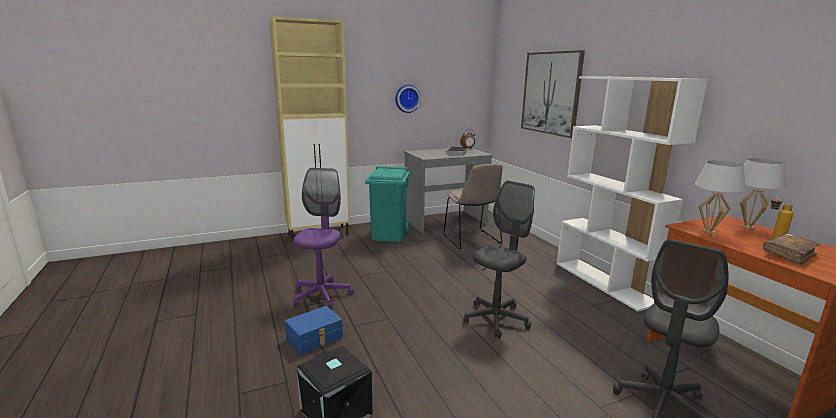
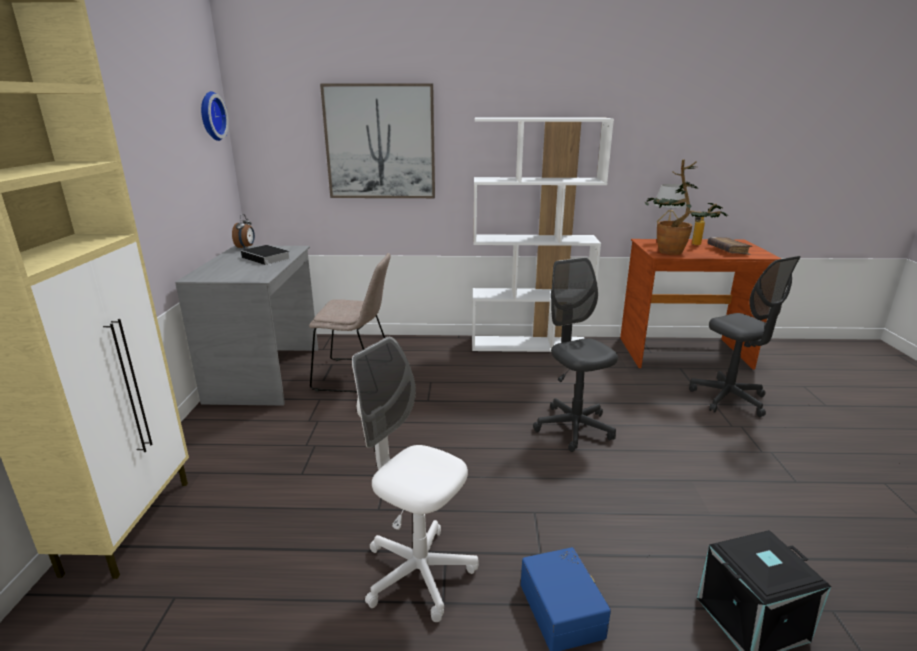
camera: 65 degrees left, 5 degrees up
purple office chair [293,168,354,309] -> white office chair [352,337,479,622]
turquoise trash can [365,166,410,242] -> none
wall clock [395,85,421,113] -> wall clock moved to [201,91,229,141]
white table lamp [694,161,746,234] -> potted plant [644,159,727,255]

